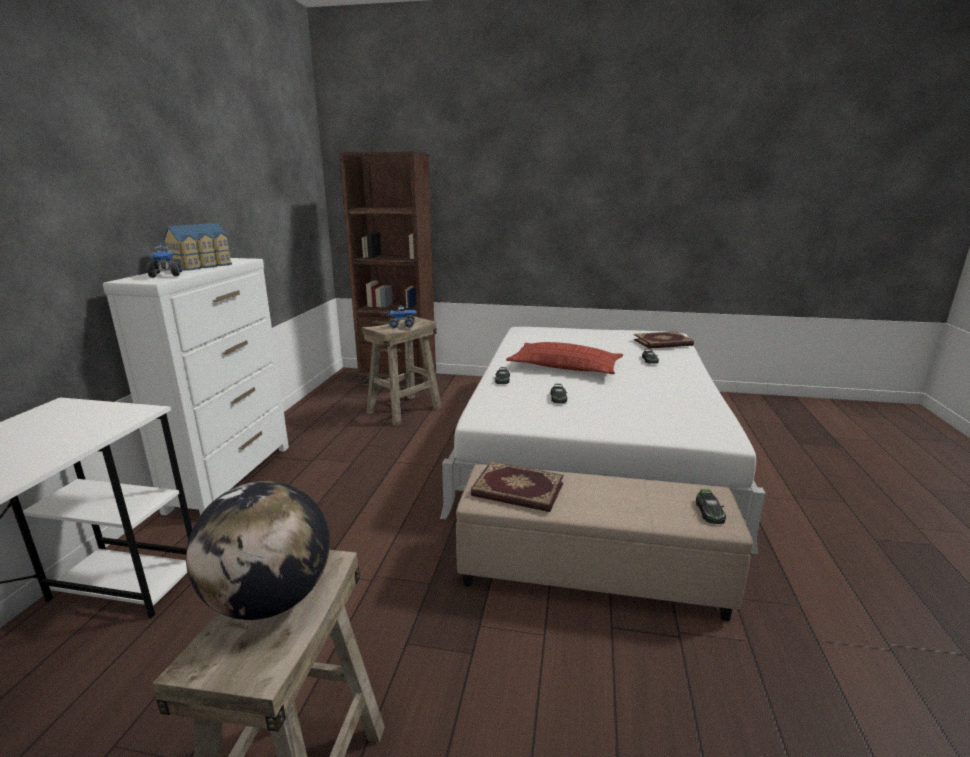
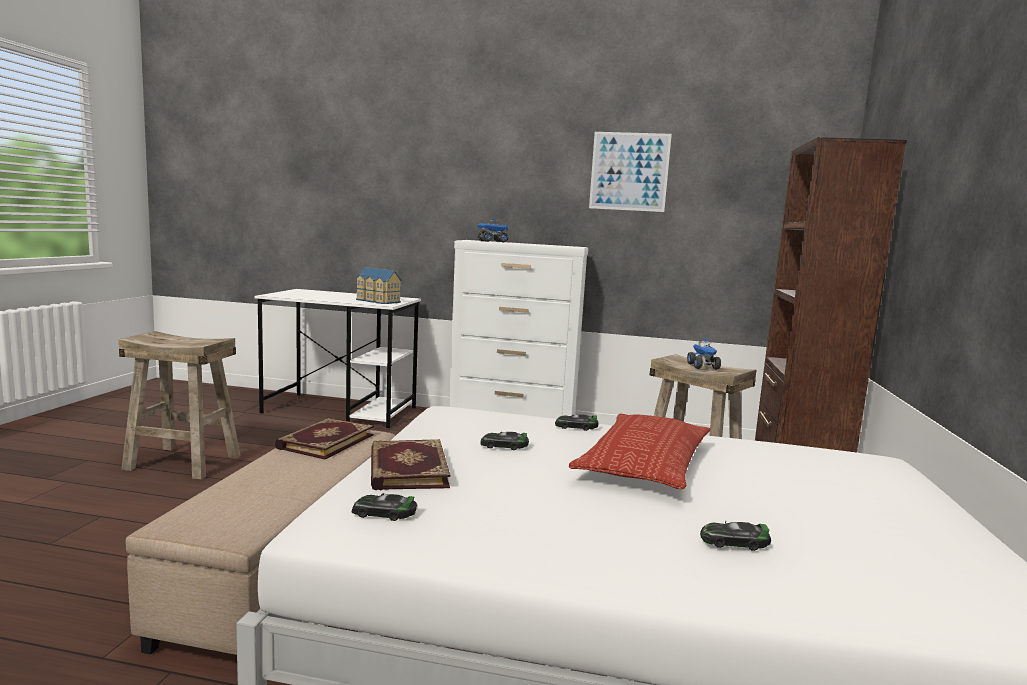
camera: 90 degrees right, 10 degrees down
toy house [163,223,232,271] -> toy house moved to [356,267,402,304]
globe [186,481,330,620] -> none
book [633,331,694,349] -> book moved to [371,439,450,490]
toy car [696,489,726,524] -> toy car moved to [352,493,417,521]
none -> picture [589,132,672,212]

